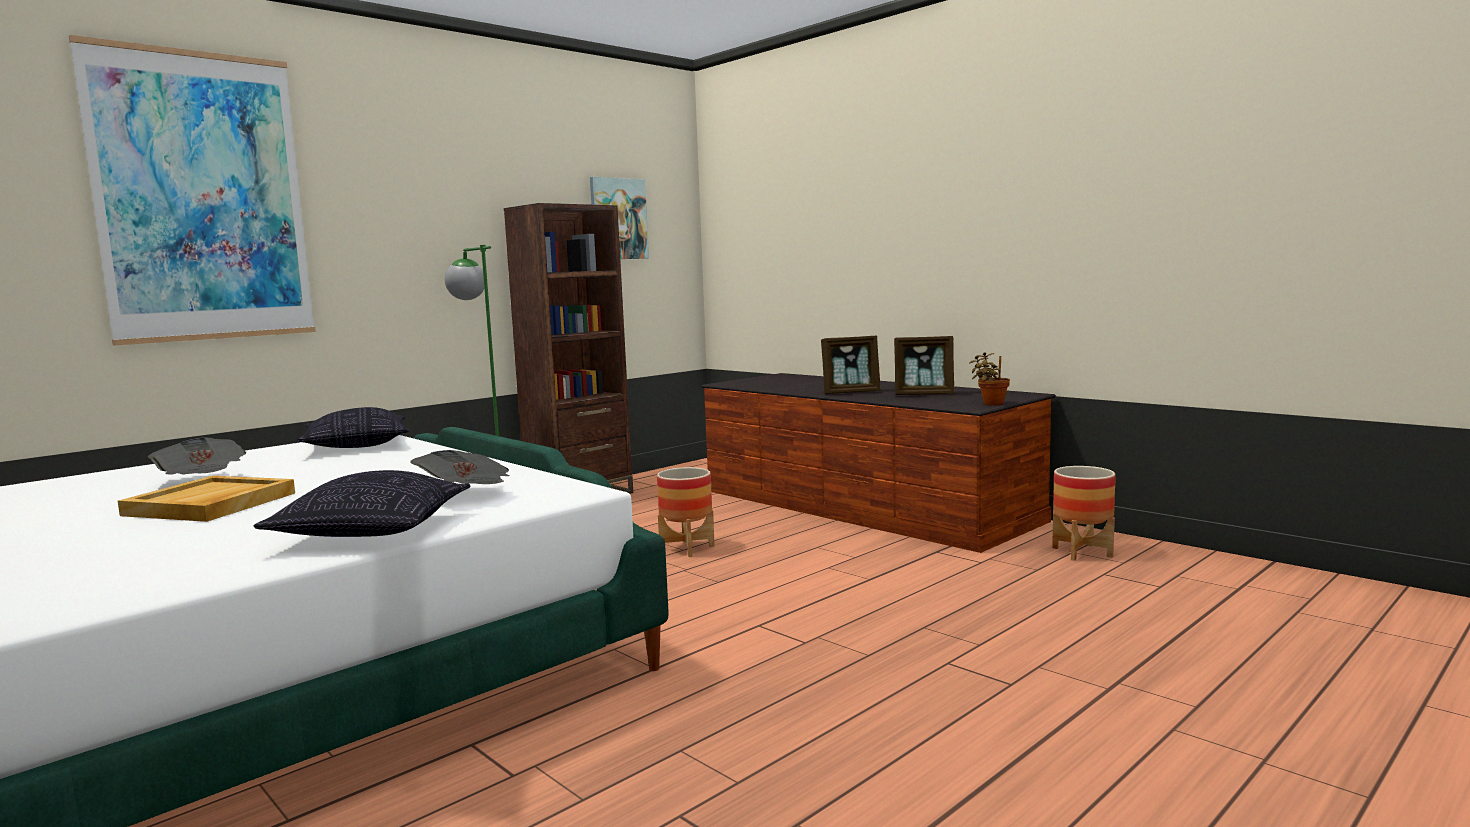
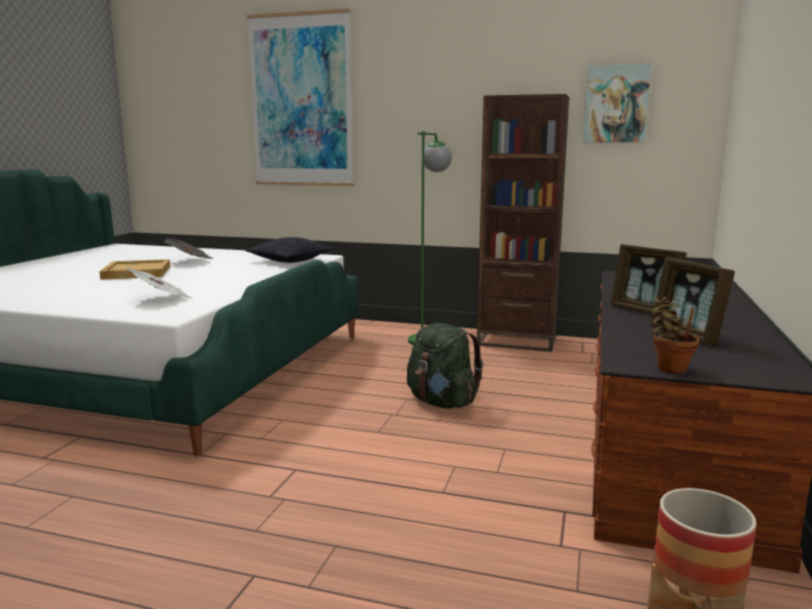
camera: 60 degrees right, 5 degrees up
pillow [253,470,471,537] -> none
planter [657,467,715,557] -> green backpack [407,323,483,408]

